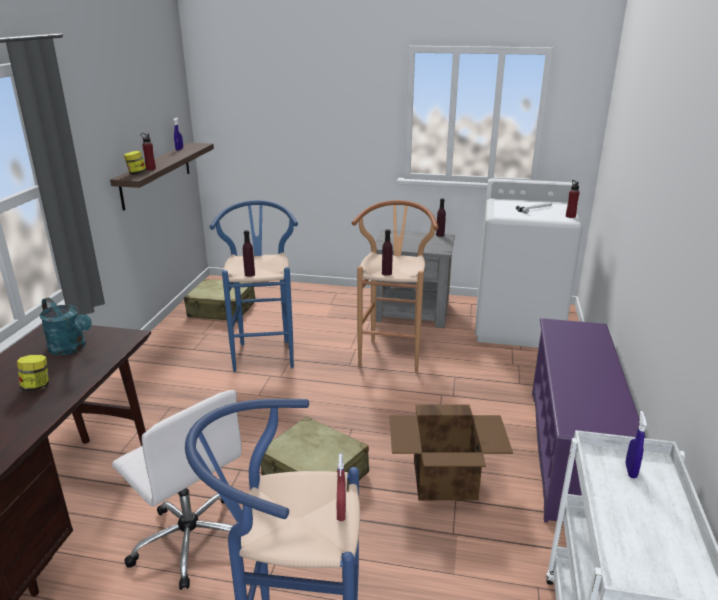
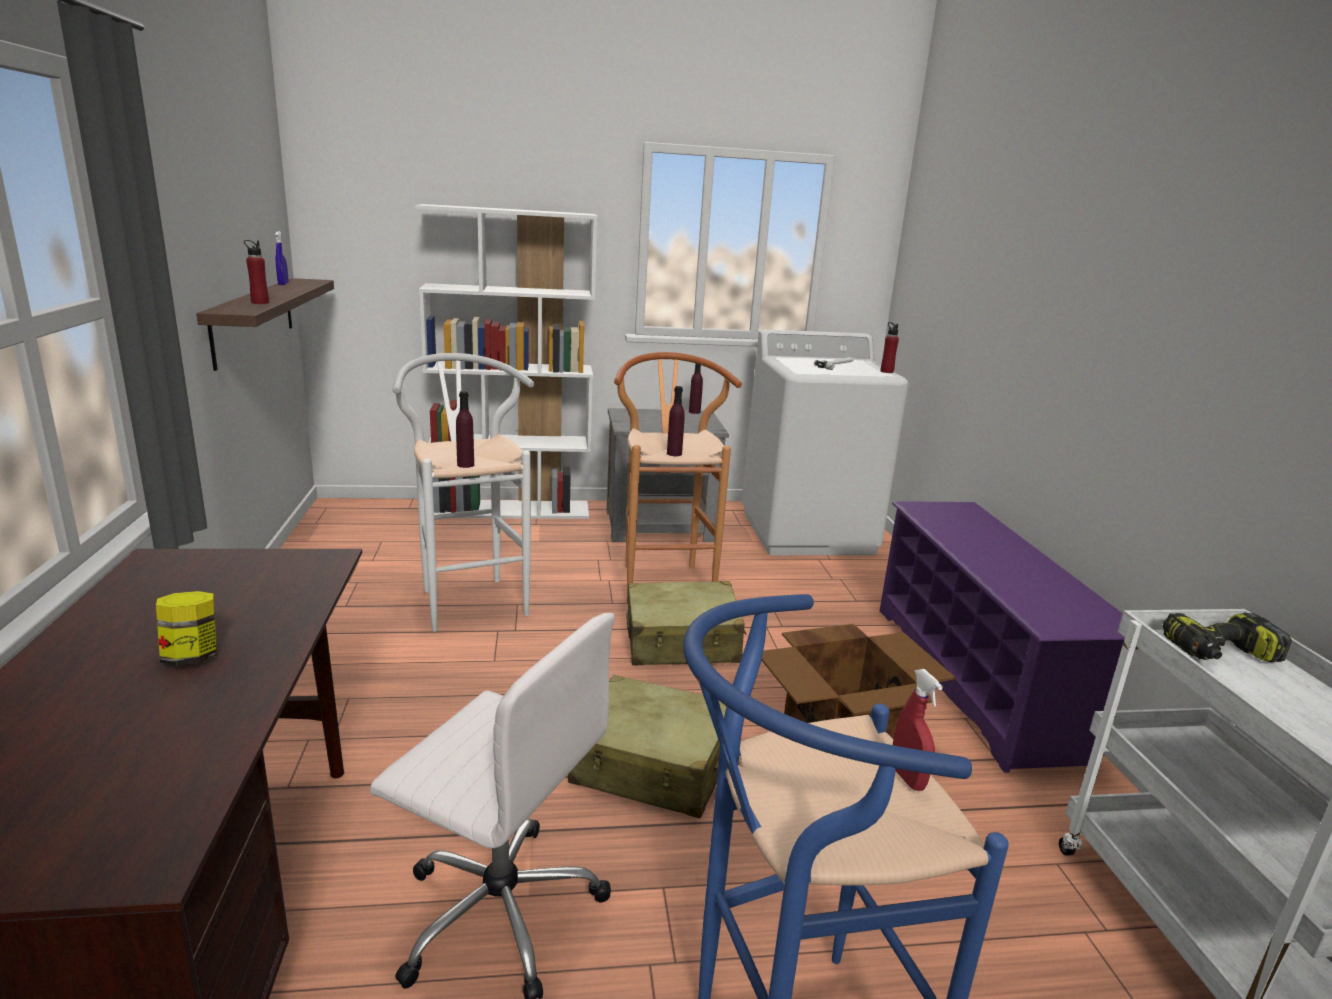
camera: 20 degrees left, 5 degrees down
turquoise watering can [40,297,92,355] -> none
jar [124,151,147,175] -> none
beige suitcase [184,279,255,321] -> beige suitcase moved to [626,581,747,666]
blue stool [210,200,298,372] -> white stool [393,353,534,632]
blue spray bottle [625,411,647,478] -> power drill [1162,613,1292,662]
none -> white bookcase [415,204,597,519]

